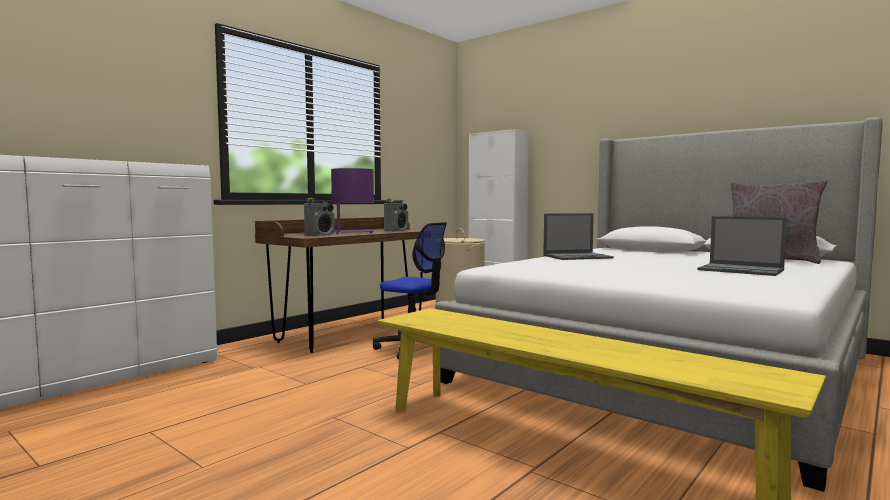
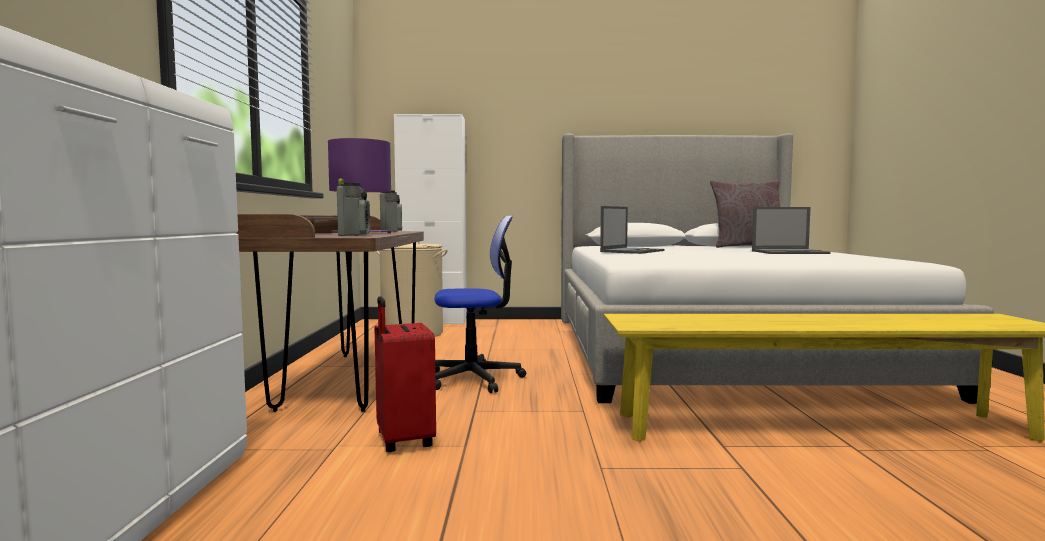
camera: 40 degrees left, 0 degrees up
none -> red suitcase [375,296,436,452]

